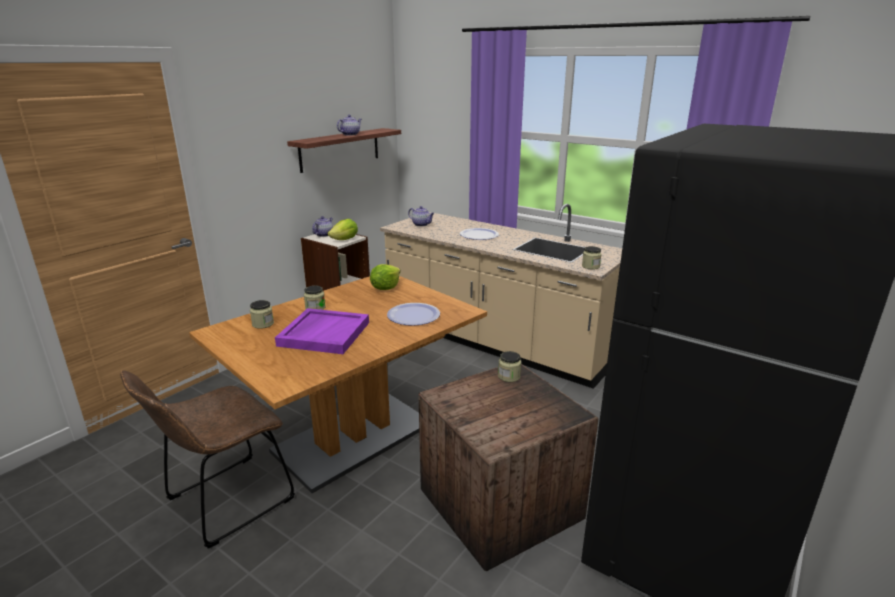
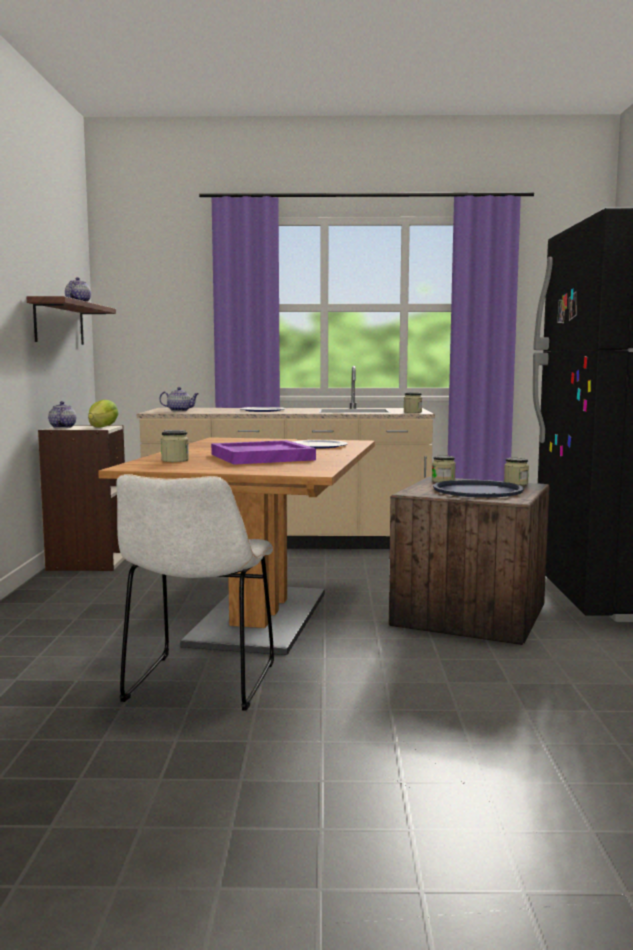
camera: 35 degrees left, 15 degrees down
brown chair [120,371,295,549] -> white chair [116,474,274,711]
jar [304,286,325,310] -> jar moved to [504,458,529,486]
lettuce [370,264,401,290] -> none
none -> blue tray [433,480,524,498]

